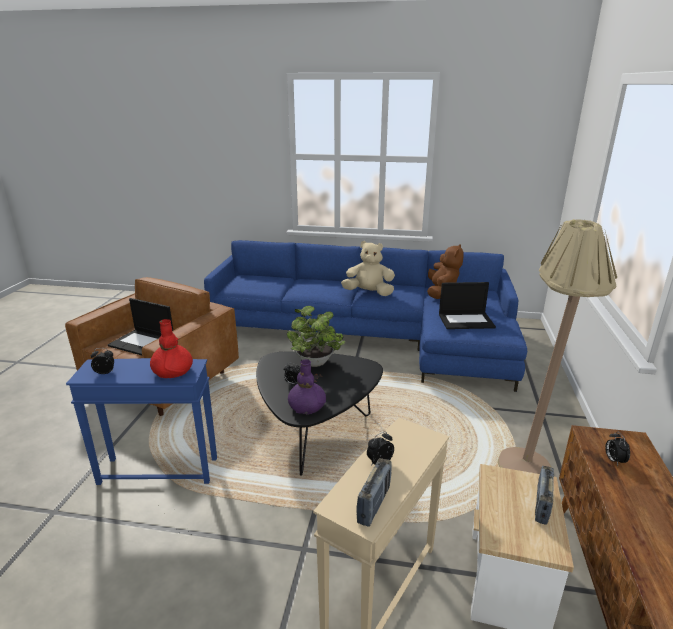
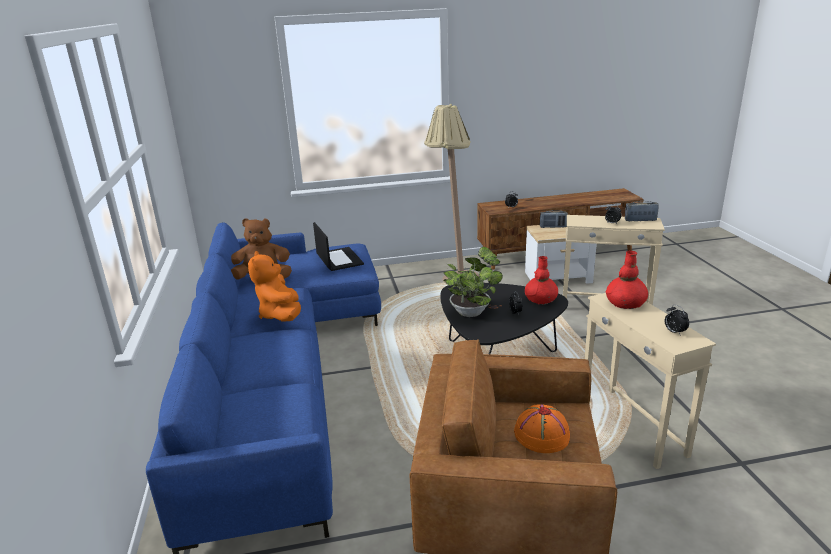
camera: 110 degrees left, 0 degrees up
blue side table [66,358,217,485] -> beige side table [585,293,716,469]
laptop [108,298,173,355] -> orange hat [514,404,570,453]
purple vase [288,359,326,414] -> red vase [525,256,558,305]
beige plush toy [341,241,395,296] -> orange plush toy [248,251,301,321]

